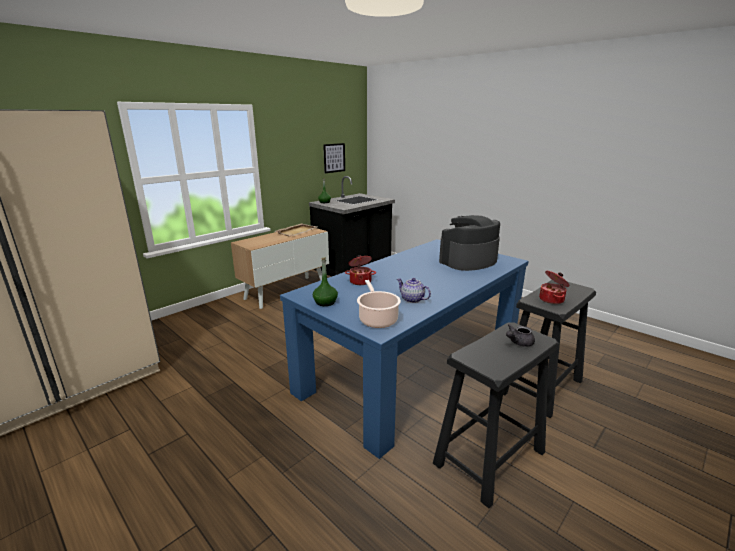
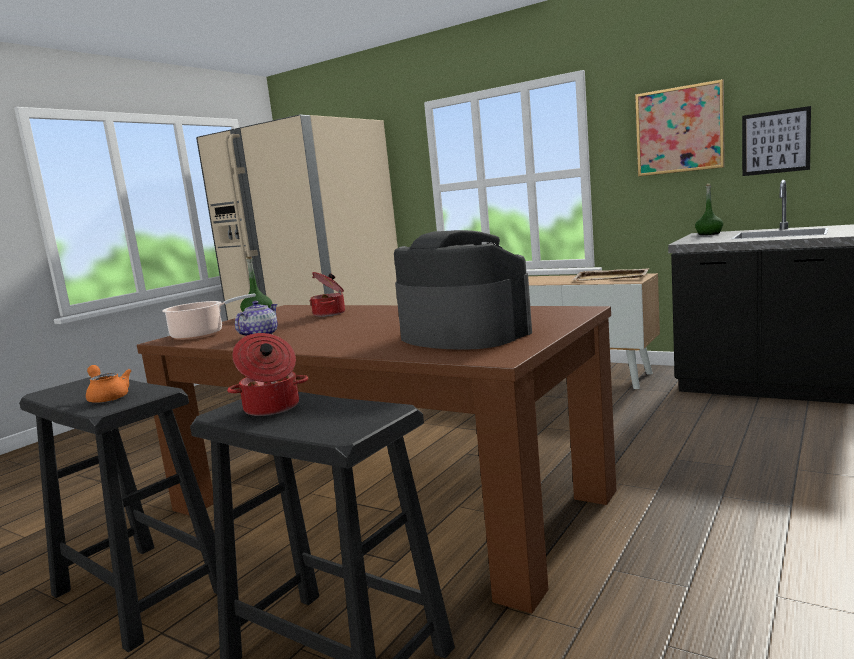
camera: 80 degrees right, 10 degrees down
blue dining table [280,239,529,459] -> brown dining table [137,305,617,613]
grey teapot [506,324,535,346] -> orange teapot [86,365,131,403]
none -> picture [635,79,725,176]

